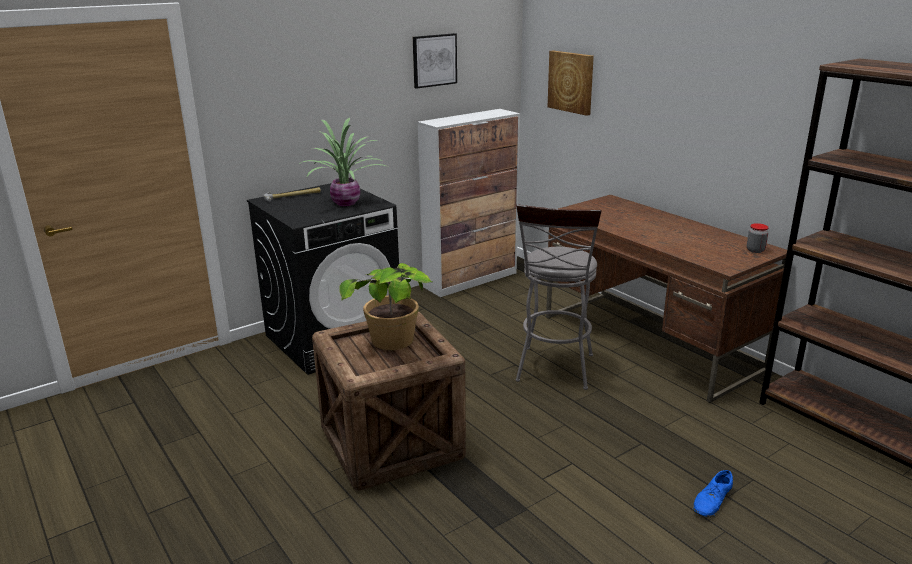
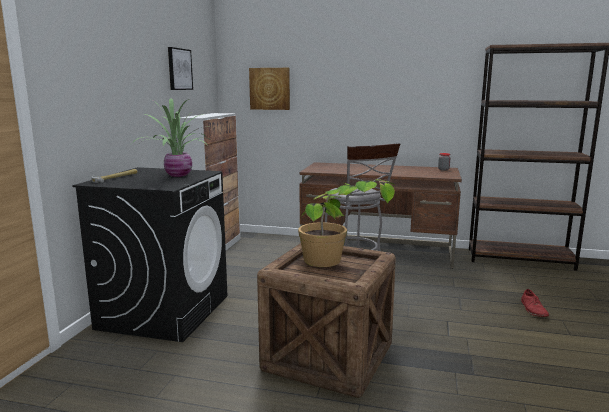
camera: 40 degrees left, 10 degrees down
blue shoe [693,470,733,517] -> red shoe [521,289,549,317]

